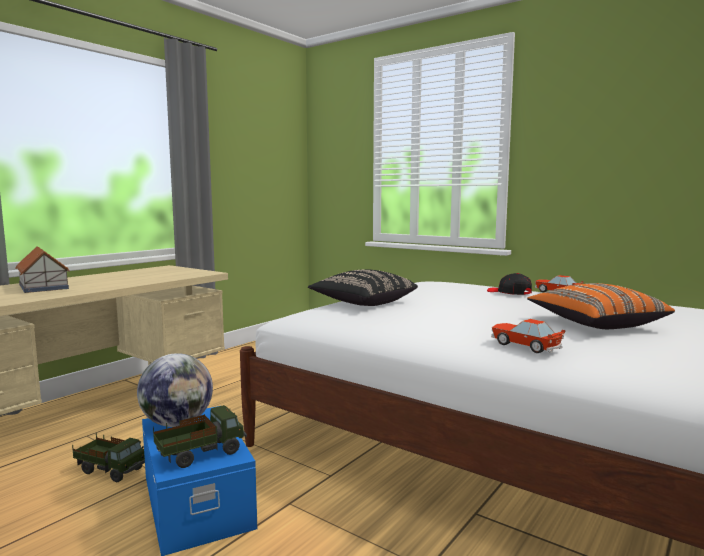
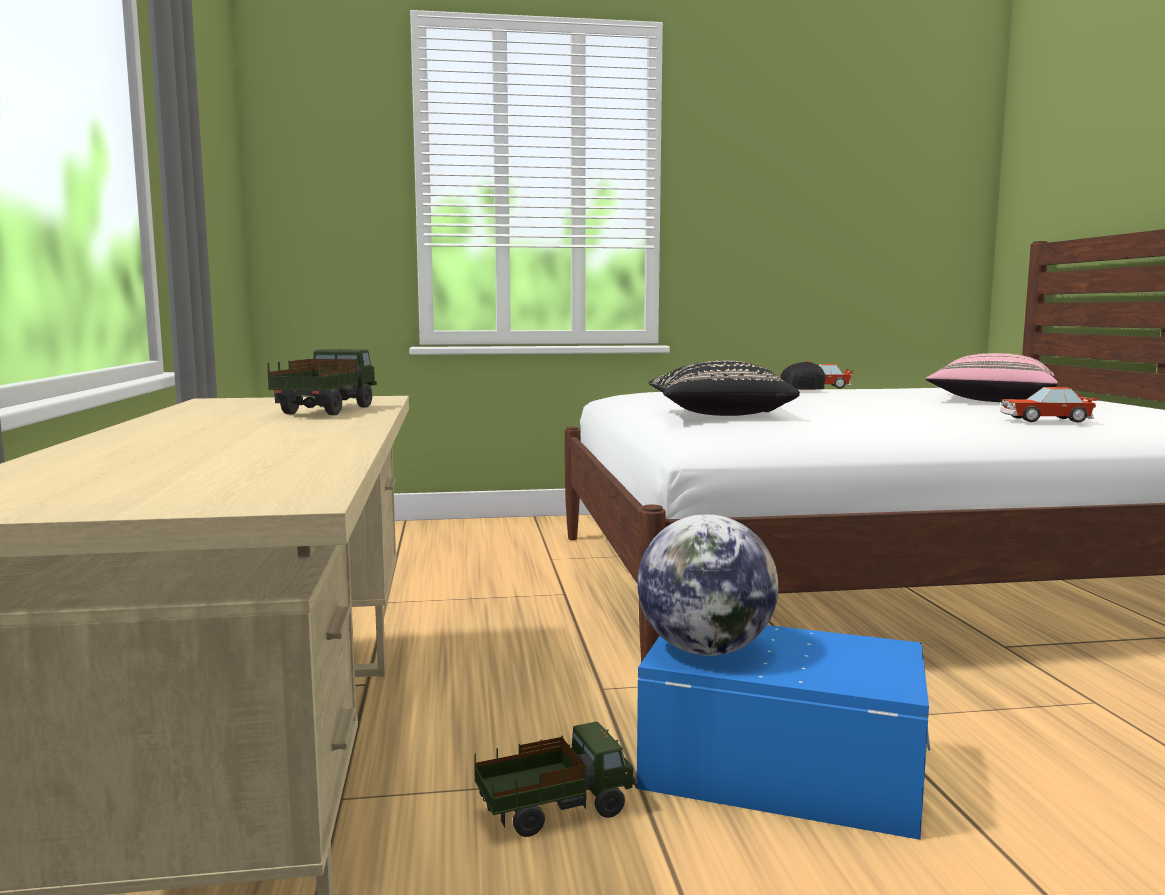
camera: 45 degrees left, 0 degrees up
toy house [16,246,70,293] -> none
toy truck [153,405,247,468] -> toy truck moved to [267,348,377,415]
orange pillow [527,283,675,329] -> pink pillow [926,353,1058,402]

